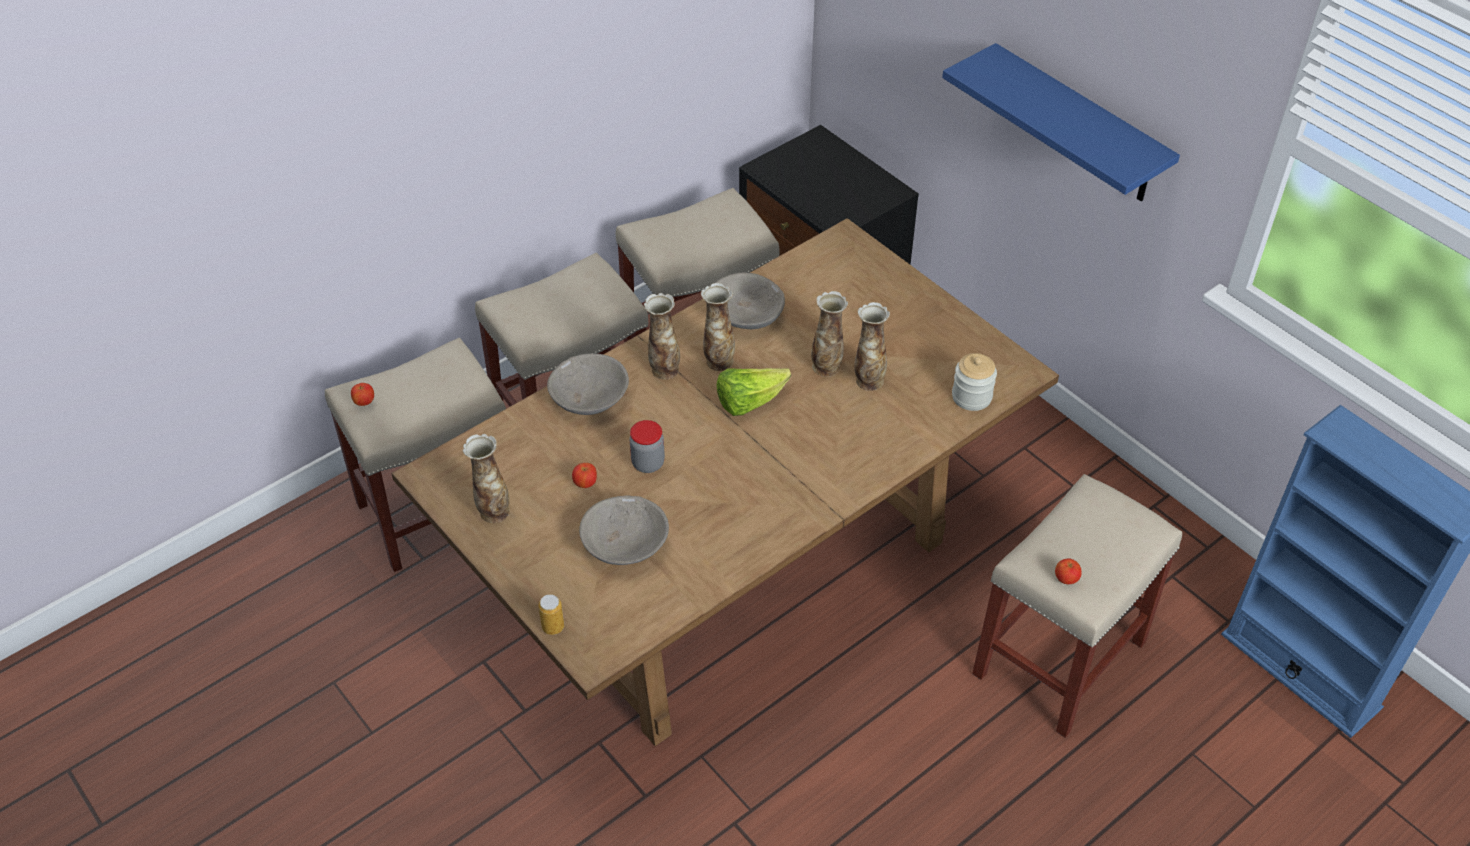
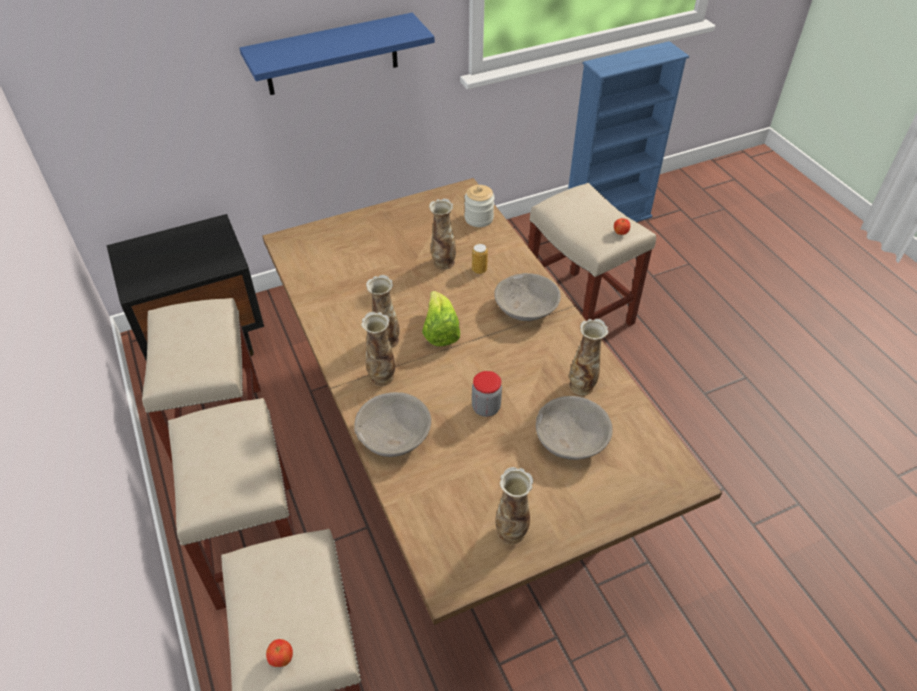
camera: 75 degrees left, 0 degrees up
can [538,594,564,635] -> can moved to [472,244,488,274]
apple [572,463,597,488] -> none
grey bowl [715,272,785,329] -> grey bowl moved to [494,273,561,321]
vase [811,291,848,377] -> vase moved to [569,319,609,396]

